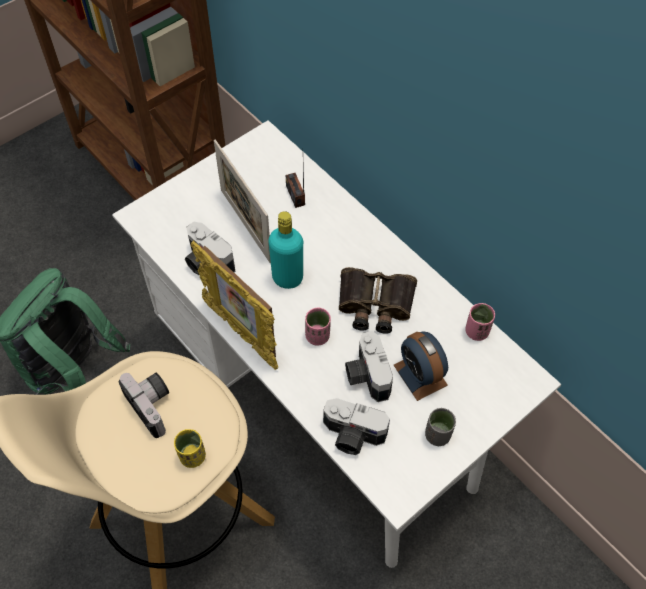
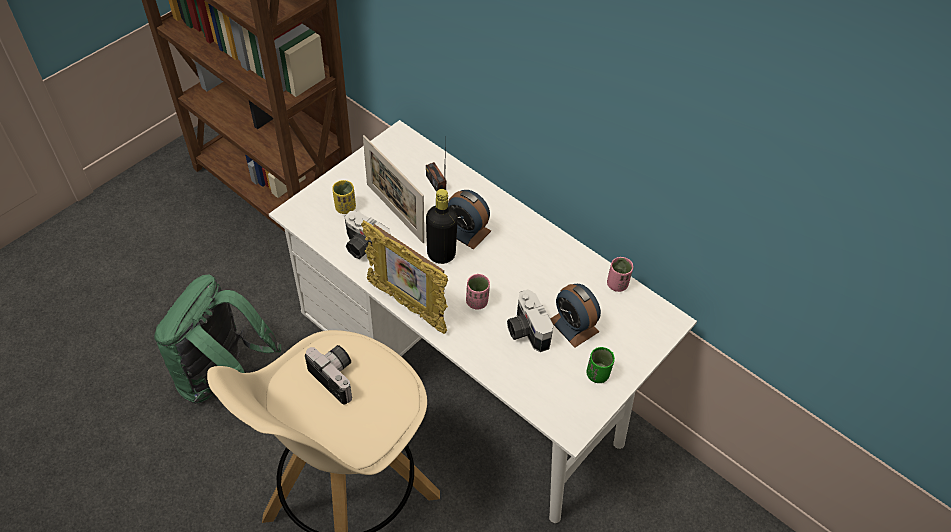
camera: 10 degrees left, 5 degrees down
yellow cup [174,429,206,468] -> yellow cup moved to [332,180,356,214]
turquoise bottle [268,211,303,289] -> black bottle [426,189,458,264]
camera [323,398,390,455] -> none
binoculars [339,267,417,334] -> none
grey cup [425,408,456,446] -> green cup [587,347,615,383]
none -> alarm clock [448,190,491,250]

